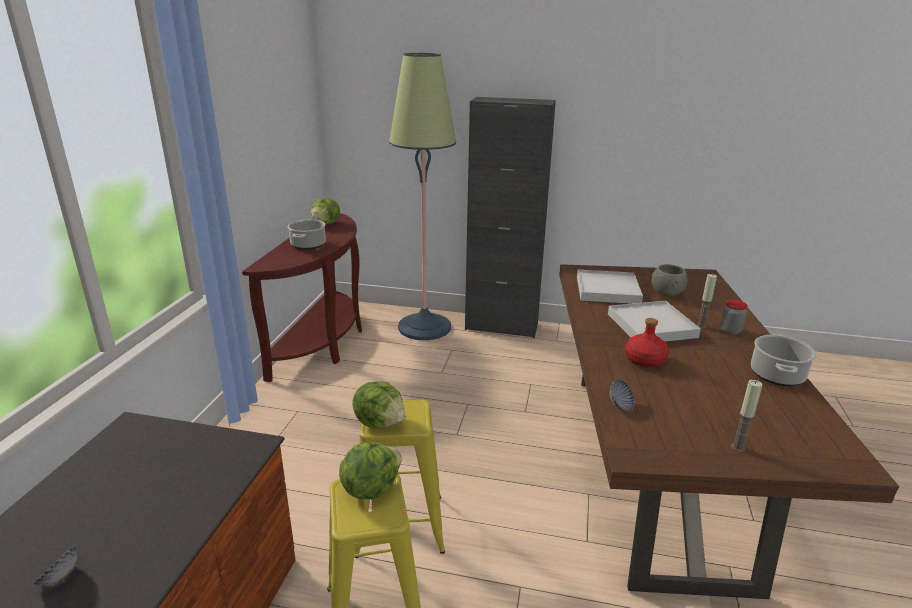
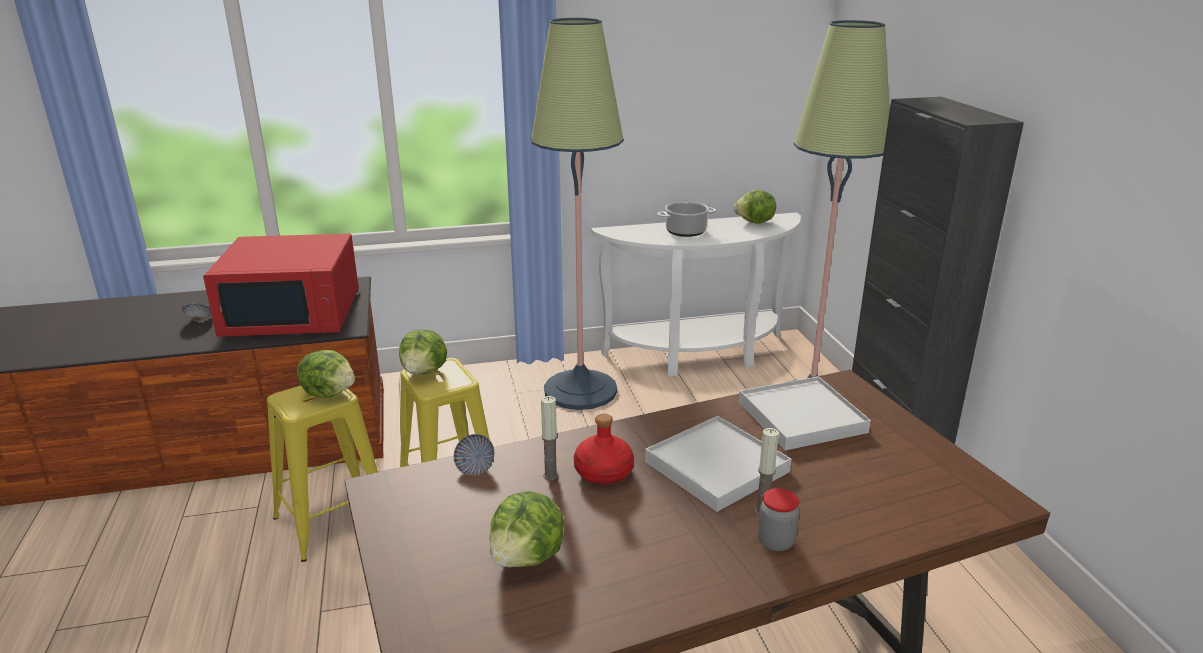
camera: 65 degrees right, 0 degrees up
brown console table [242,213,362,382] -> white console table [591,212,801,376]
grey bowl [652,264,687,296] -> none
candle [731,380,762,452] -> candle moved to [541,396,558,481]
cooking pot [751,334,816,386] -> none
none -> red microwave [203,234,359,337]
none -> lettuce [490,491,564,567]
none -> floor lamp [531,18,624,410]

